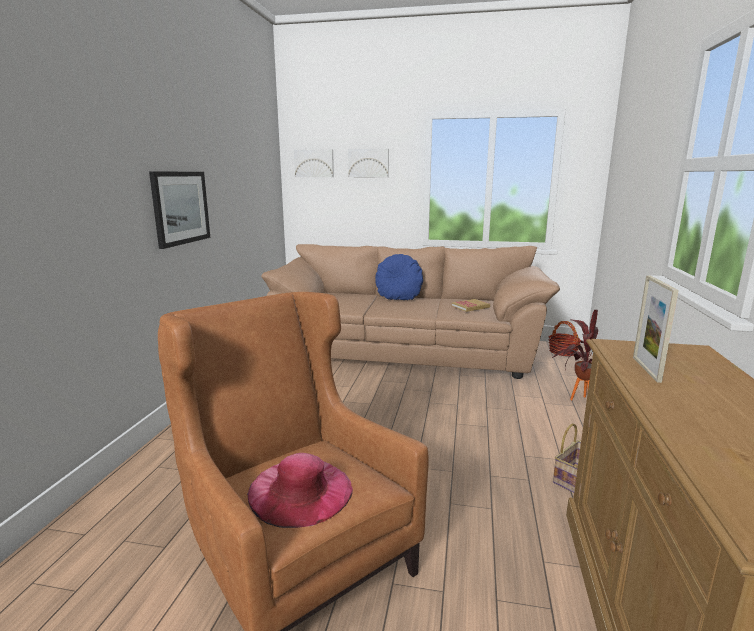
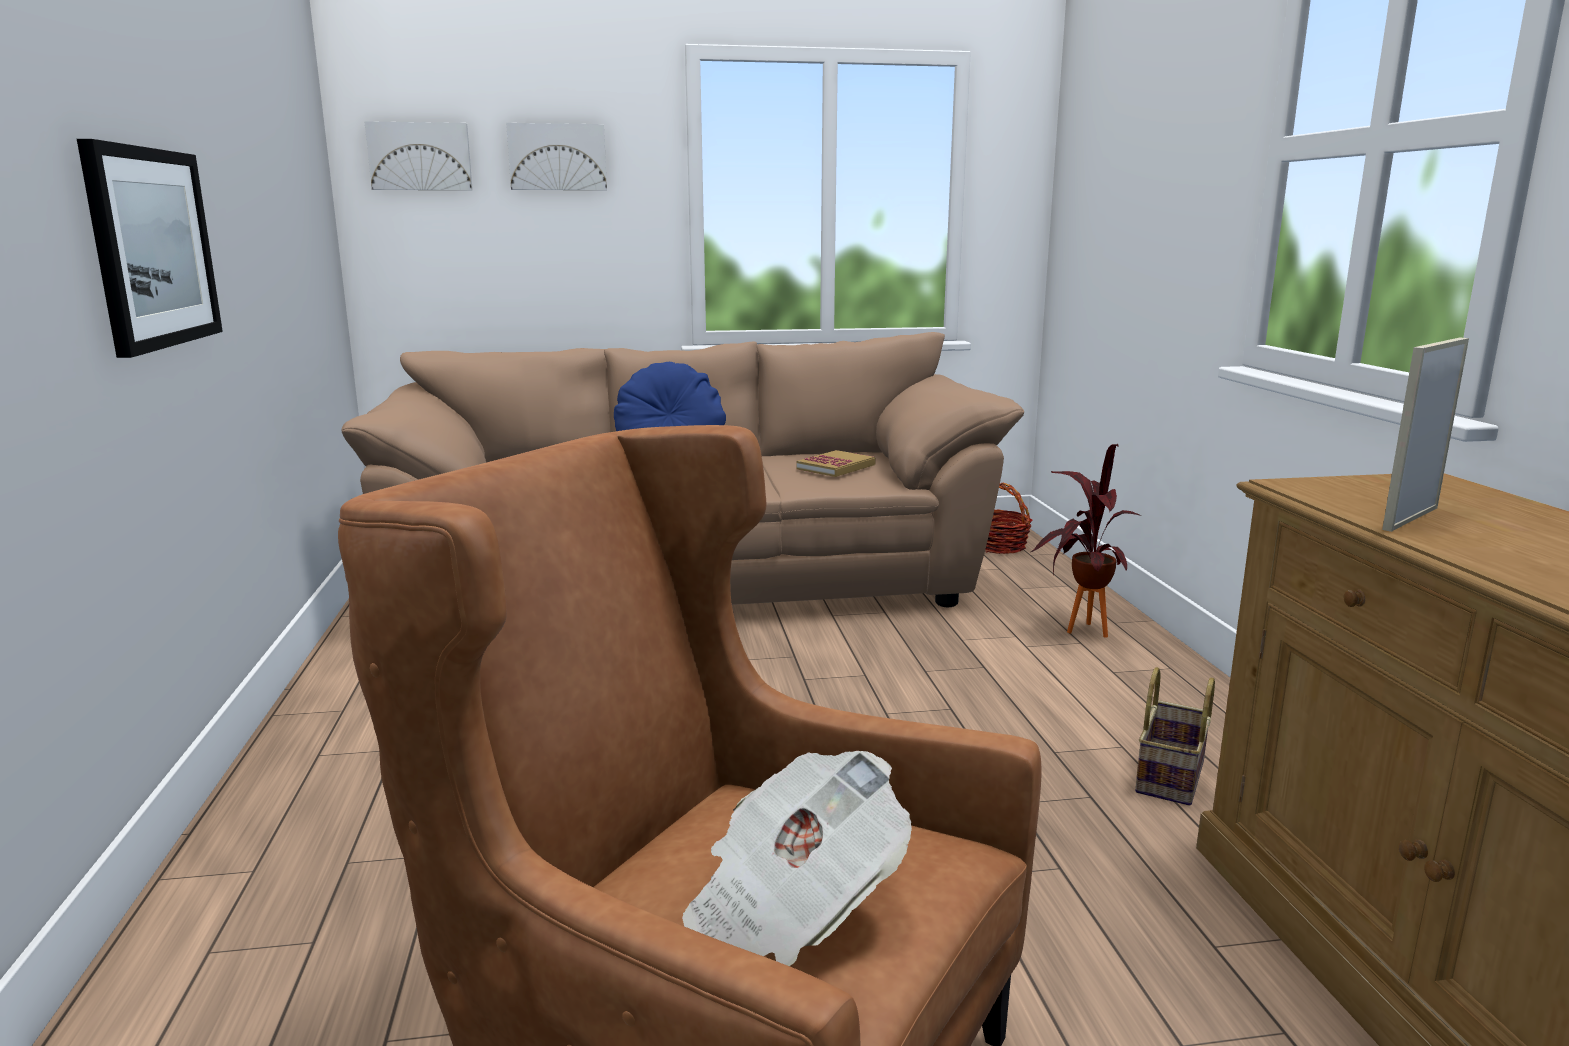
camera: 20 degrees left, 0 degrees up
pink hat [247,453,353,528] -> newspaper [682,751,912,966]
picture frame [633,275,679,383] -> picture frame turned 60 degrees clockwise [1382,338,1469,532]

